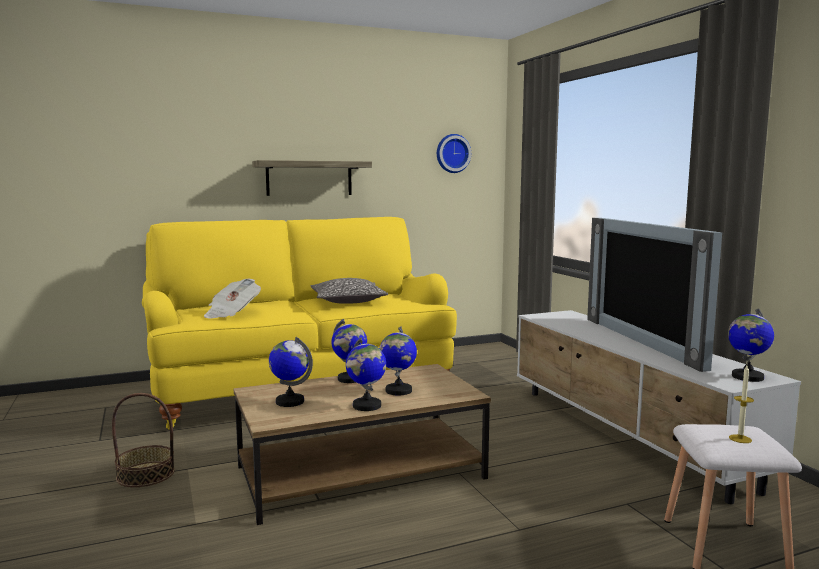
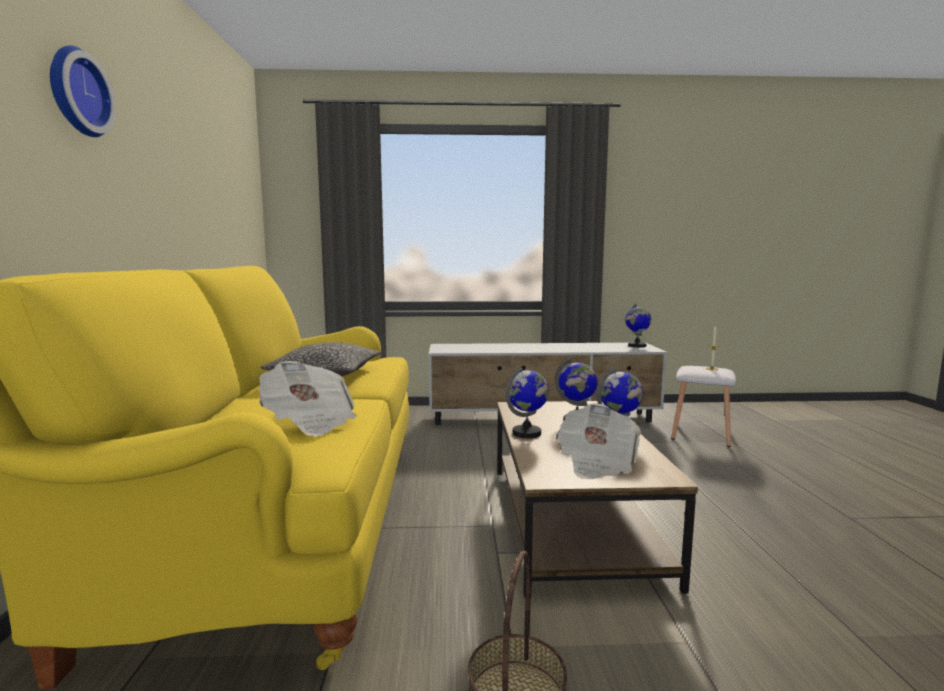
camera: 70 degrees left, 0 degrees up
shelf [252,160,372,196] -> none
globe [269,337,313,407] -> newspaper [556,403,641,479]
wall clock [437,134,471,173] -> wall clock moved to [50,45,116,137]
television [587,218,722,372] -> none

